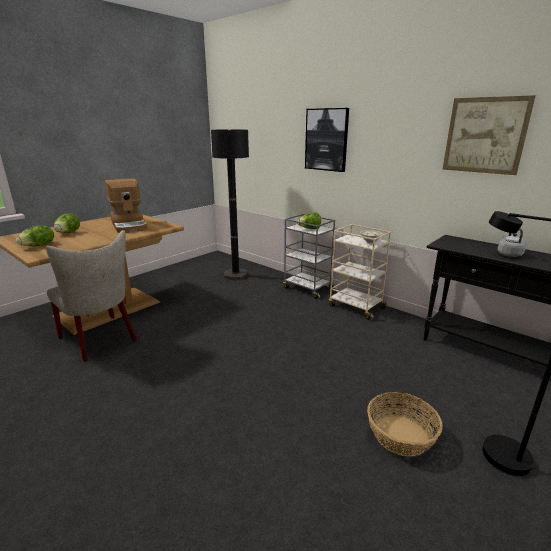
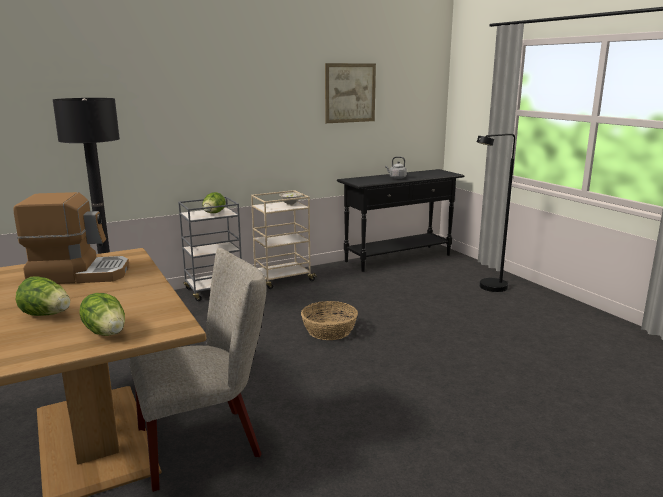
camera: 70 degrees left, 5 degrees down
picture [305,108,349,172] -> none
basket [367,392,443,457] -> basket moved to [301,301,358,340]

